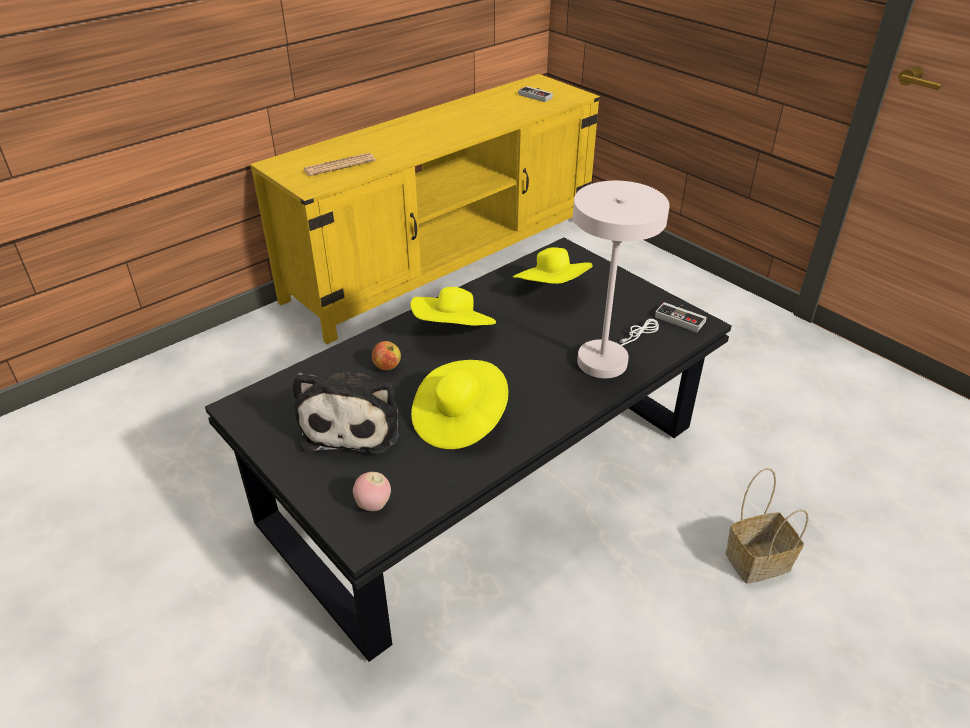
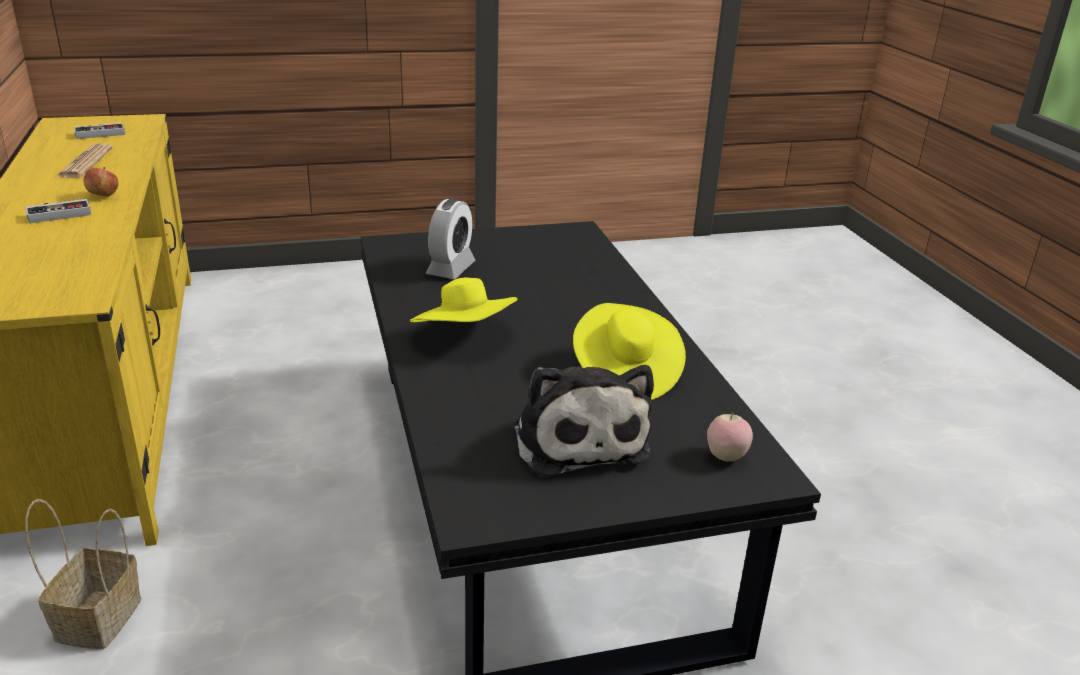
camera: 65 degrees left, 10 degrees down
plush toy [293,372,399,455] -> plush toy turned 45 degrees clockwise [514,365,654,477]
newspaper [304,153,376,176] -> newspaper moved to [55,143,113,178]
apple [372,341,401,371] -> apple moved to [83,167,119,197]
yellow hat [513,247,593,284] -> alarm clock [426,198,475,279]
white table lamp [573,181,670,378] -> none
game controller [655,302,707,332] -> game controller moved to [25,199,91,223]
basket [725,468,809,584] -> basket moved to [25,499,141,650]

